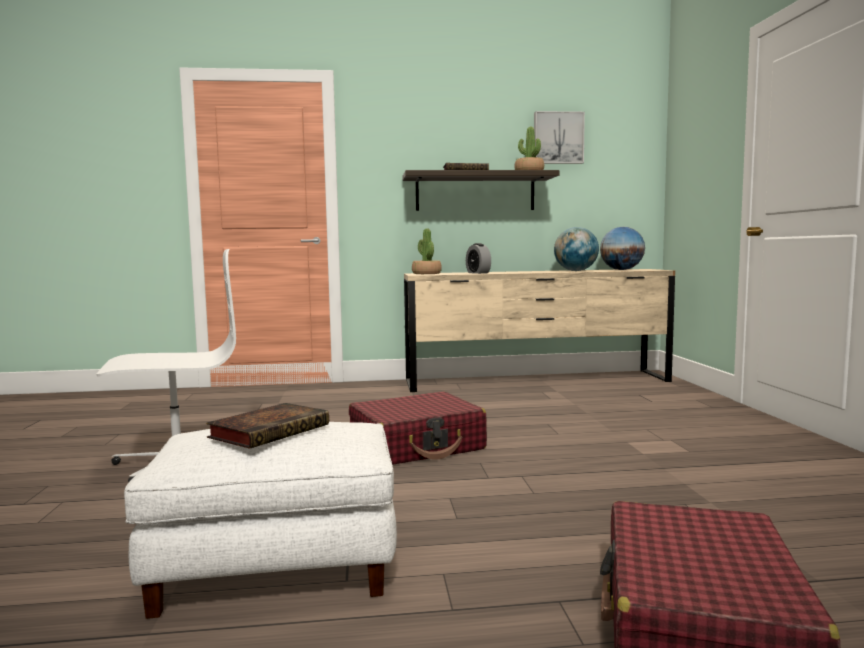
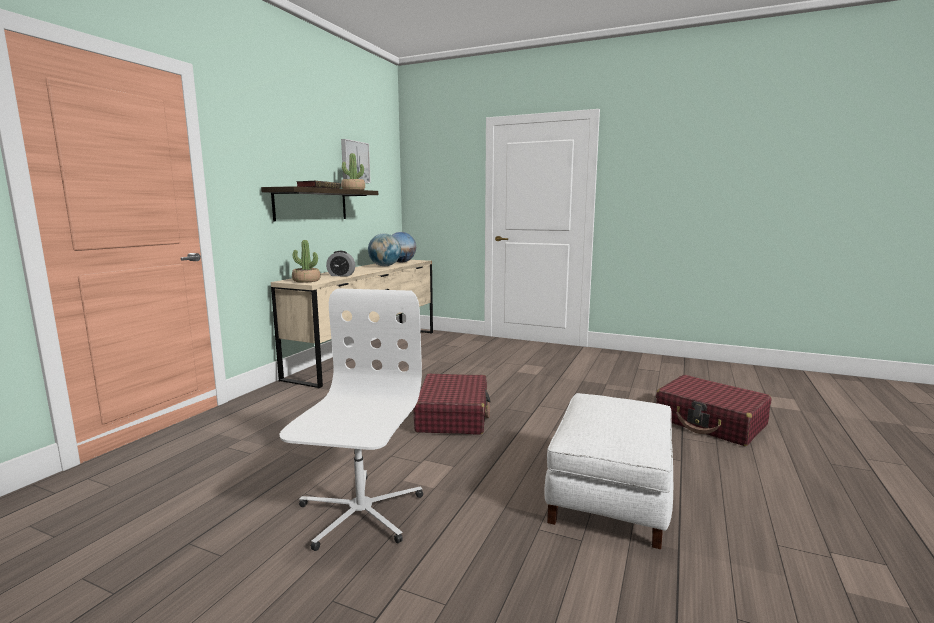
camera: 60 degrees left, 5 degrees up
book [206,403,329,449] -> none

